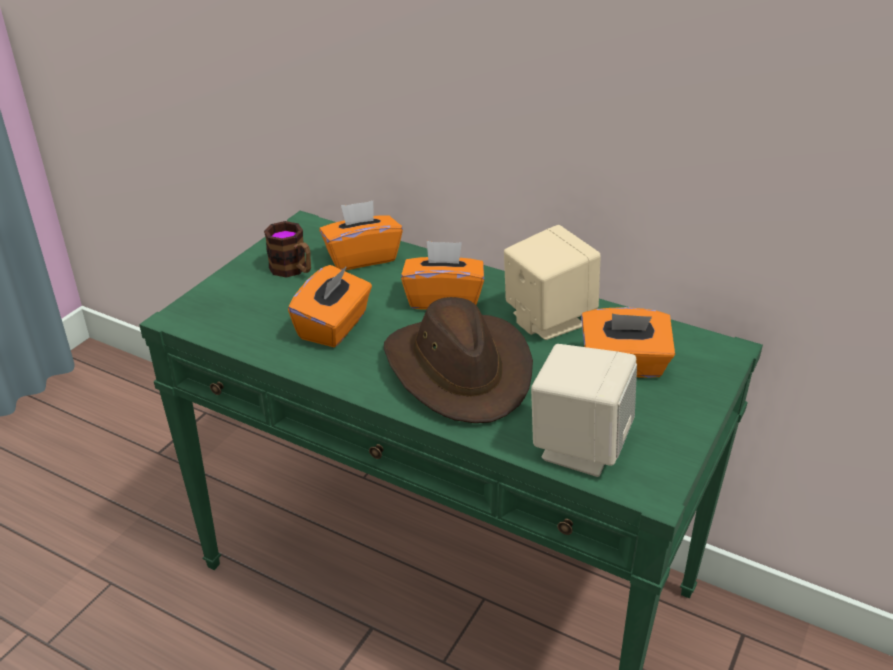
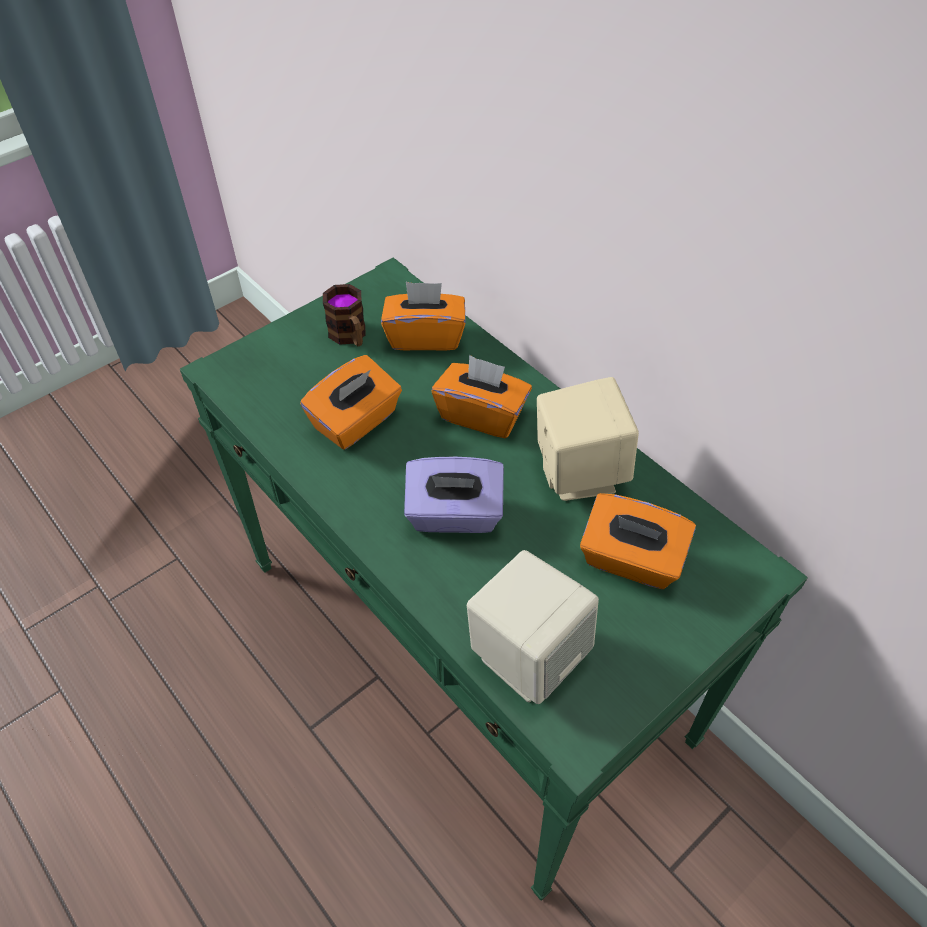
camera: 20 degrees right, 15 degrees up
brown hat [384,297,533,423] -> purple tissue box [404,456,504,533]

